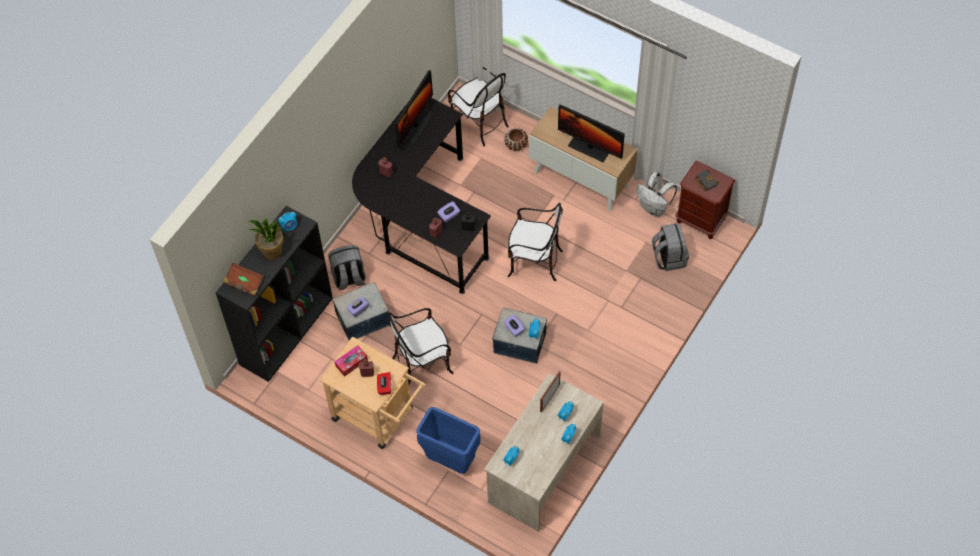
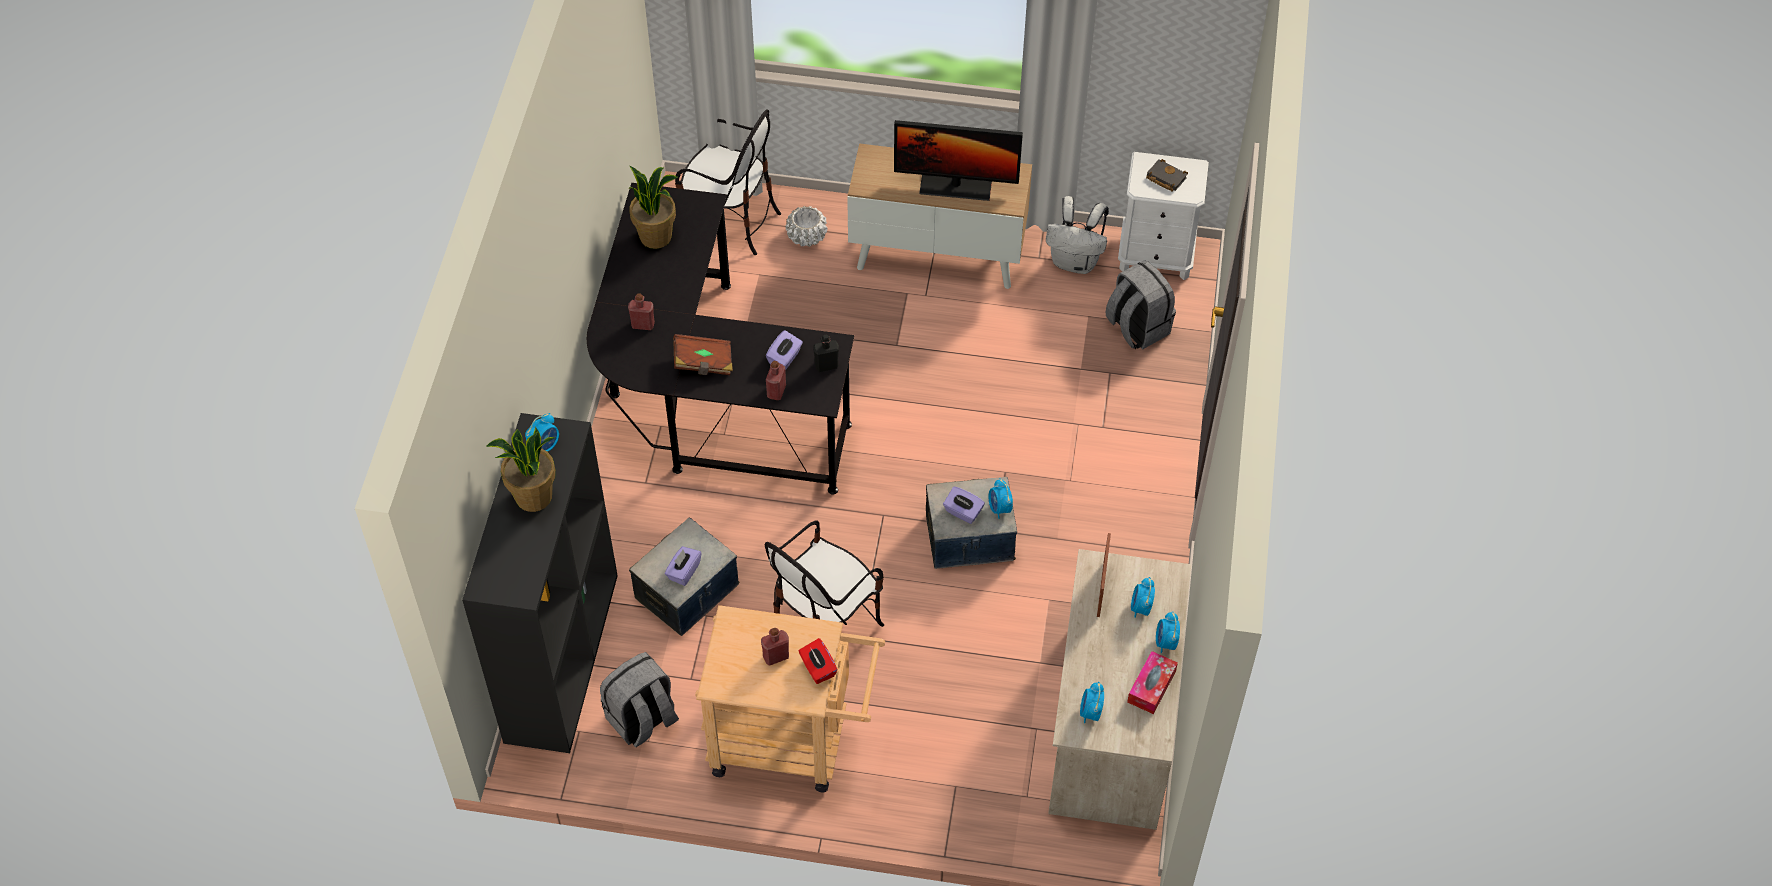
camera: 25 degrees left, 5 degrees down
brown book [223,262,264,296] -> brown book moved to [673,334,733,375]
grey backpack [328,245,366,290] -> grey backpack moved to [600,652,679,747]
tissue box [335,345,368,377] -> tissue box moved to [1127,651,1178,714]
monitor [395,70,433,148] -> potted plant [628,165,678,249]
blue trash can [416,407,481,474] -> none
brown planter [504,128,528,151] -> white planter [785,206,828,247]
chair [508,203,563,281] -> none
brown nightstand [675,161,736,239] -> white nightstand [1118,152,1209,280]

